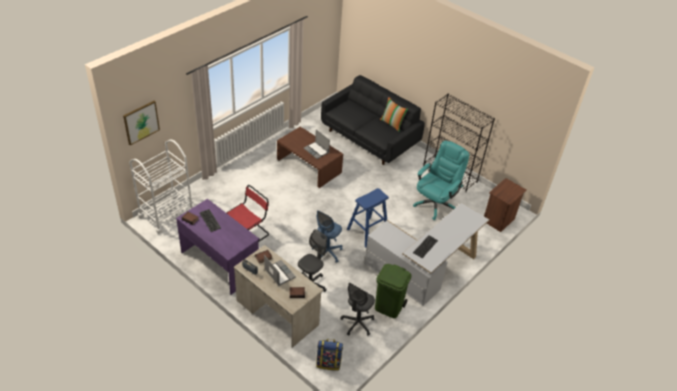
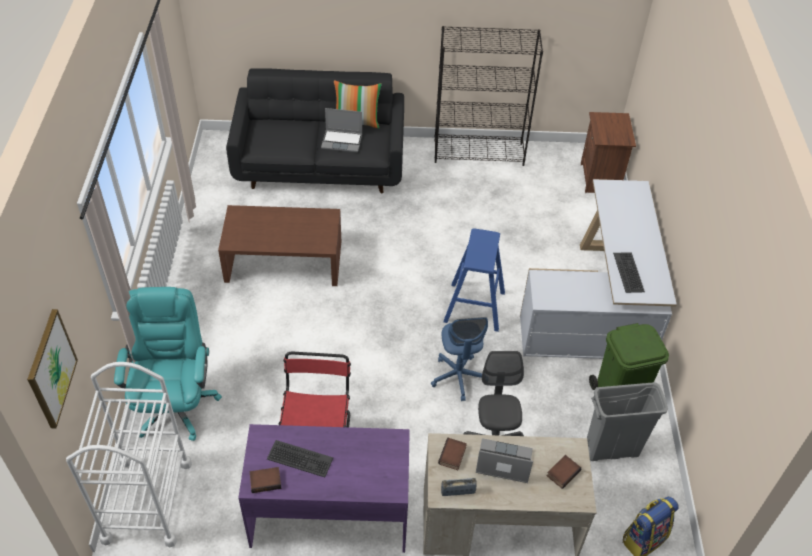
camera: 40 degrees left, 5 degrees up
laptop [304,130,330,159] -> laptop moved to [321,108,362,152]
grey office chair [340,283,375,336] -> grey trash can [587,382,668,461]
turquoise office chair [413,141,470,220] -> turquoise office chair moved to [114,287,222,441]

